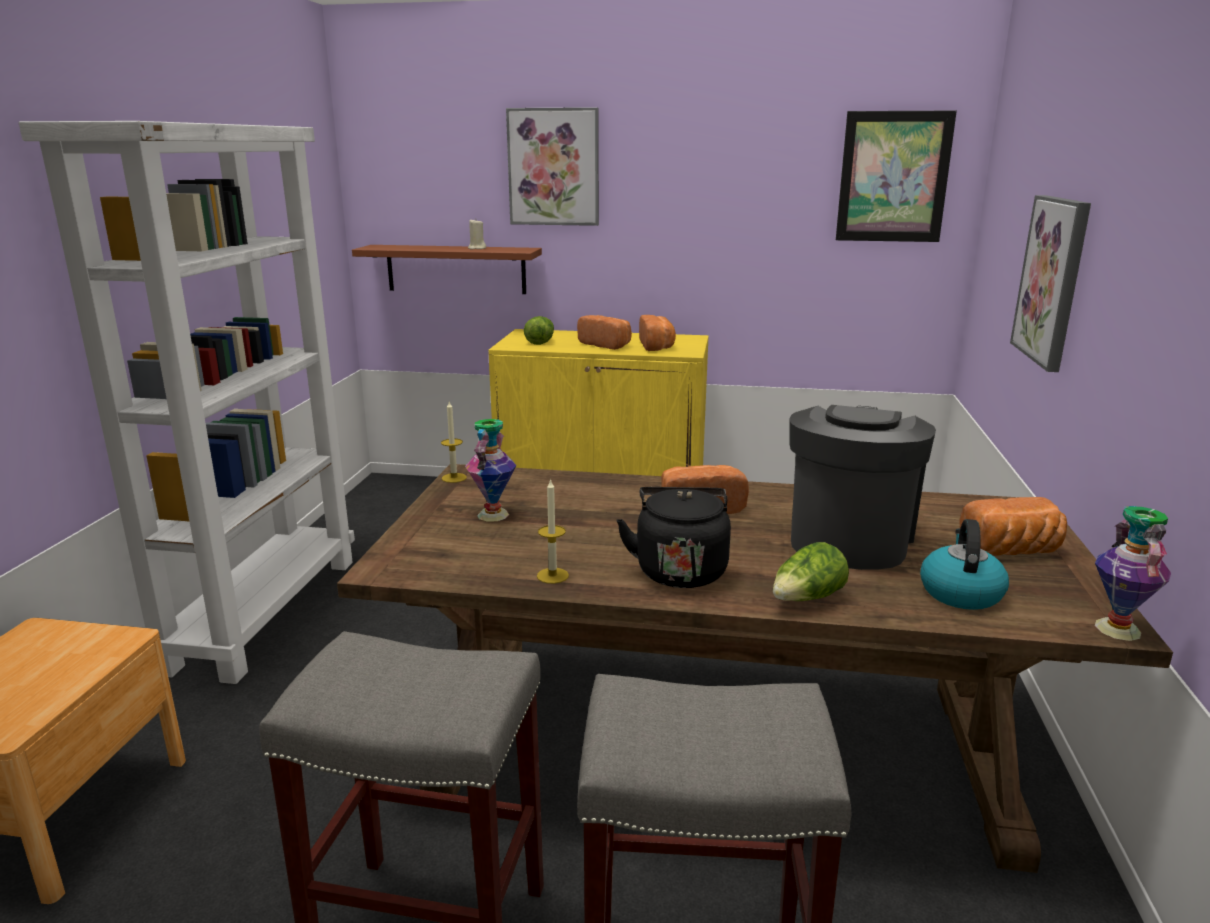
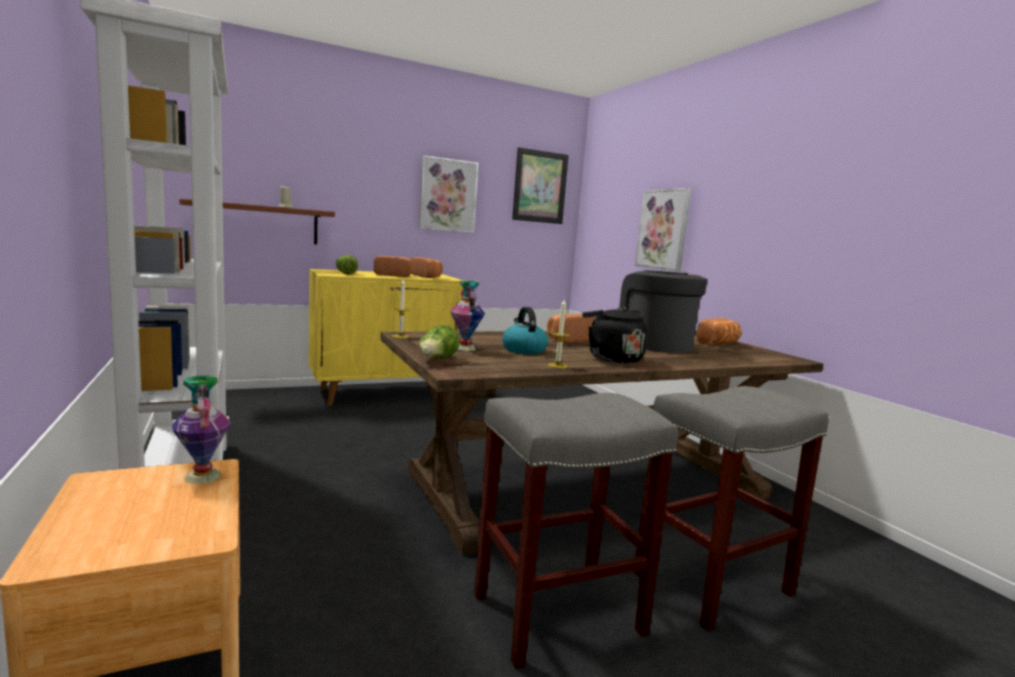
camera: 35 degrees left, 10 degrees down
picture [506,107,599,226] -> picture moved to [419,155,478,233]
lettuce [773,542,849,601] -> lettuce moved to [419,325,460,359]
kettle [920,519,1009,610] -> kettle moved to [502,307,548,354]
vase [1095,506,1171,641] -> vase moved to [172,375,231,484]

